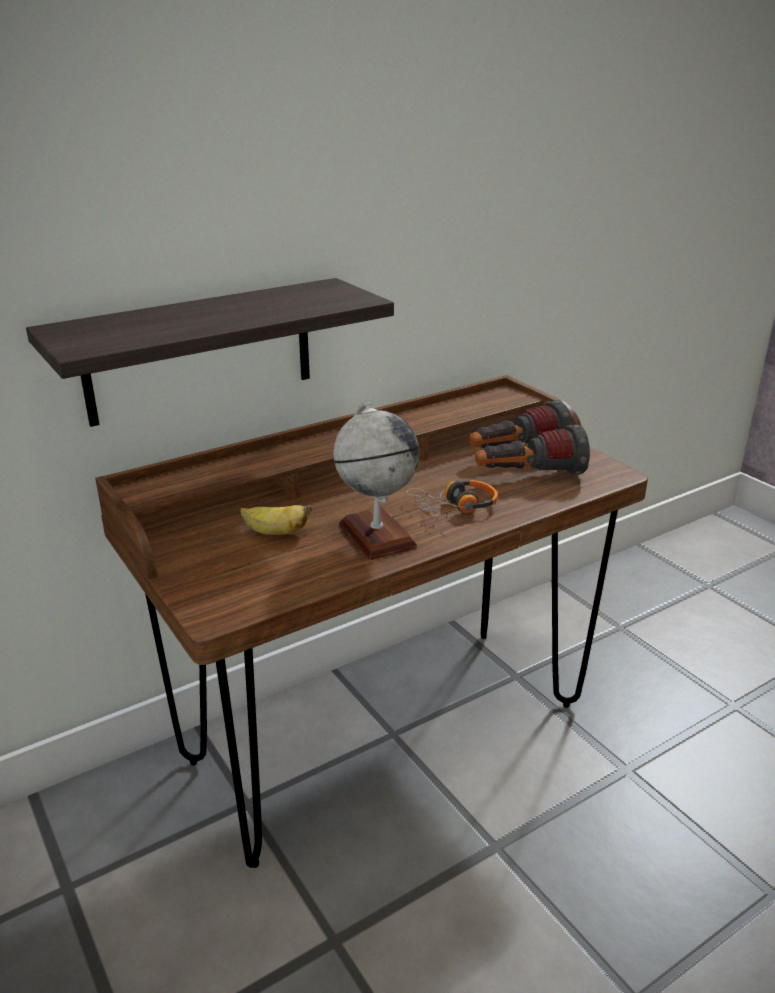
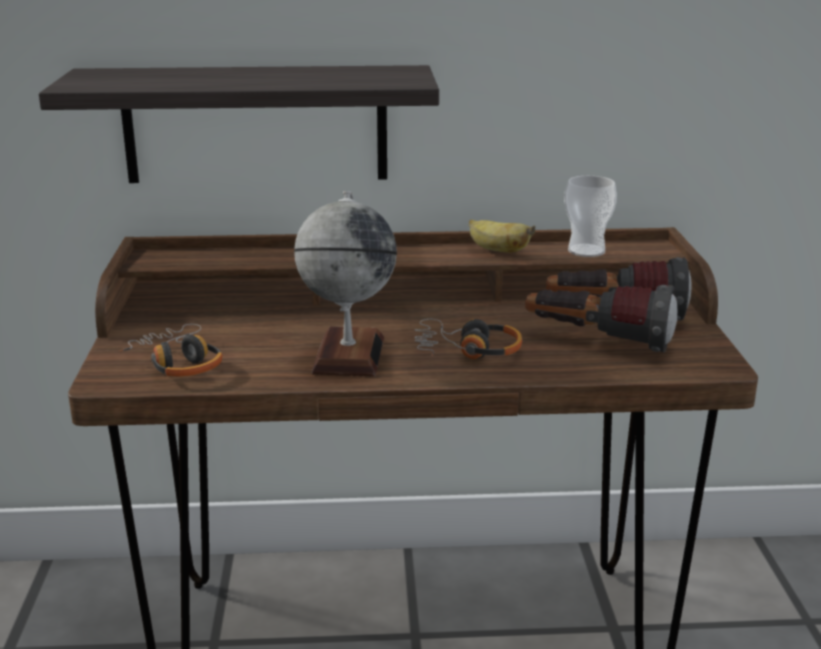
camera: 30 degrees right, 5 degrees down
banana [240,505,312,535] -> banana moved to [469,219,535,253]
none -> headphones [119,324,223,377]
none -> cup [564,176,617,257]

